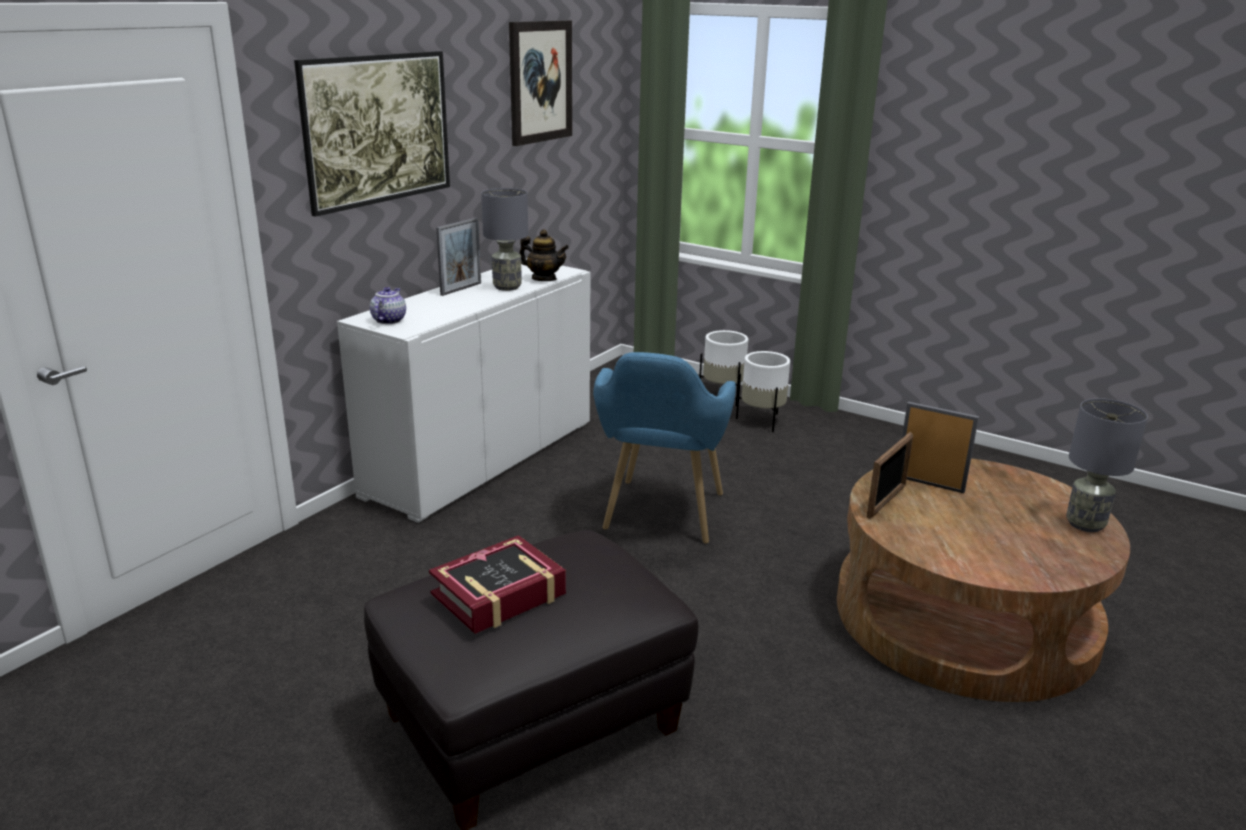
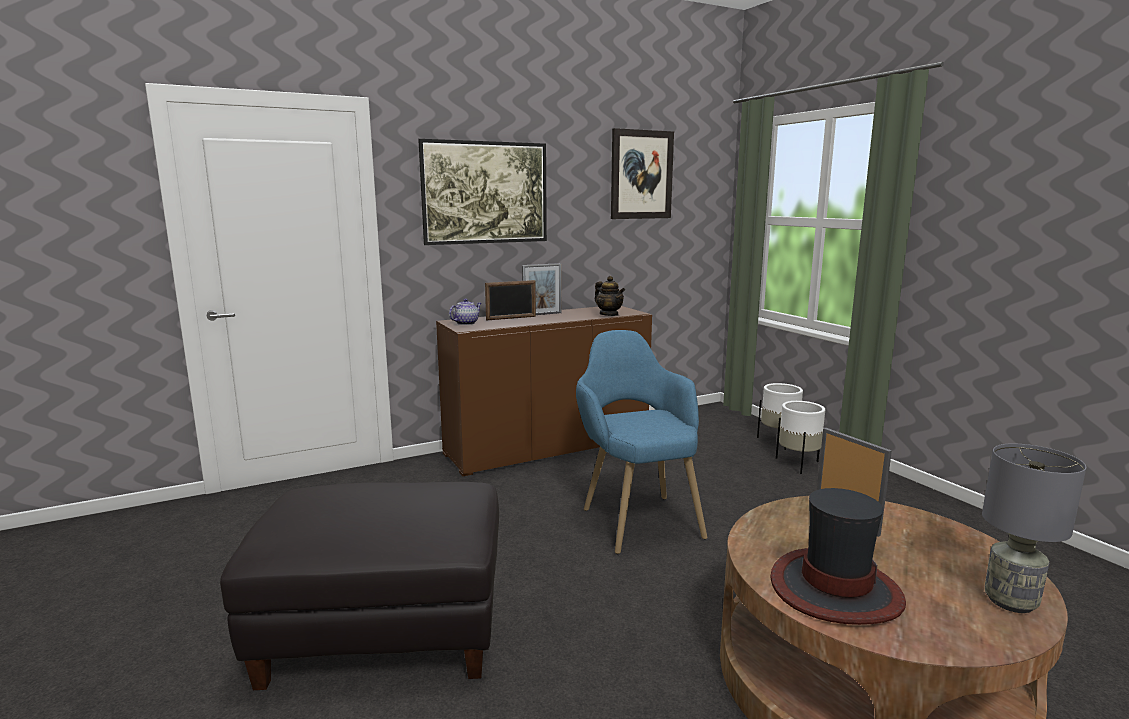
camera: 30 degrees right, 10 degrees down
white cabinet [337,258,590,523] -> brown cabinet [436,306,652,476]
book [429,535,566,634] -> none
grey table lamp [481,188,528,291] -> none
blue armchair [593,352,736,544] -> blue armchair turned 120 degrees clockwise [576,330,707,554]
picture frame [866,432,913,519] -> picture frame moved to [485,280,536,320]
none -> hat [770,488,906,625]

